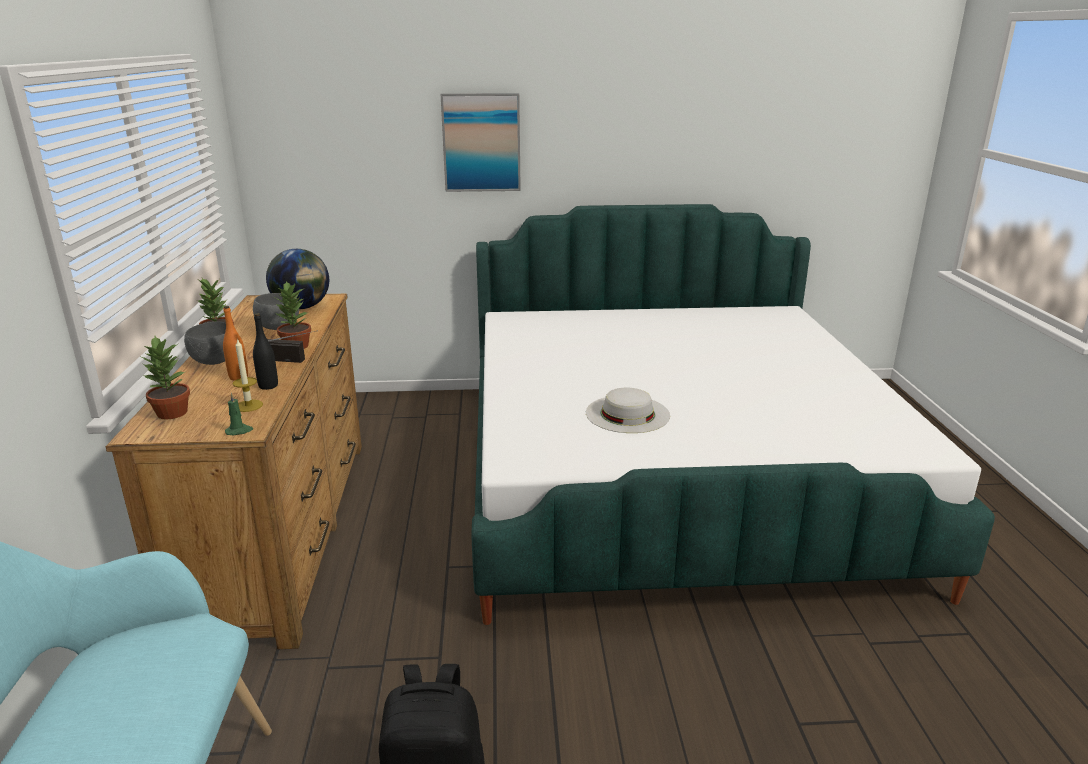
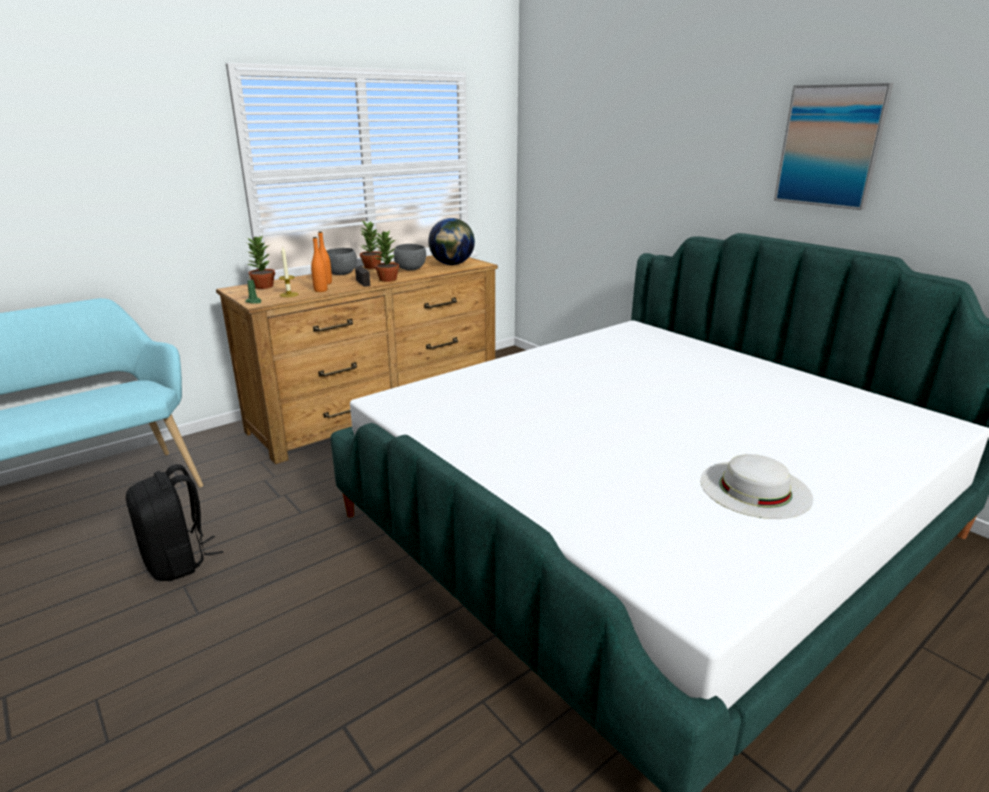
camera: 55 degrees right, 0 degrees up
black bottle [253,313,278,390] -> orange bottle [311,237,327,292]
picture [441,93,521,192] -> picture moved to [774,83,893,210]
white hat [586,388,670,433] -> white hat moved to [700,454,813,519]

